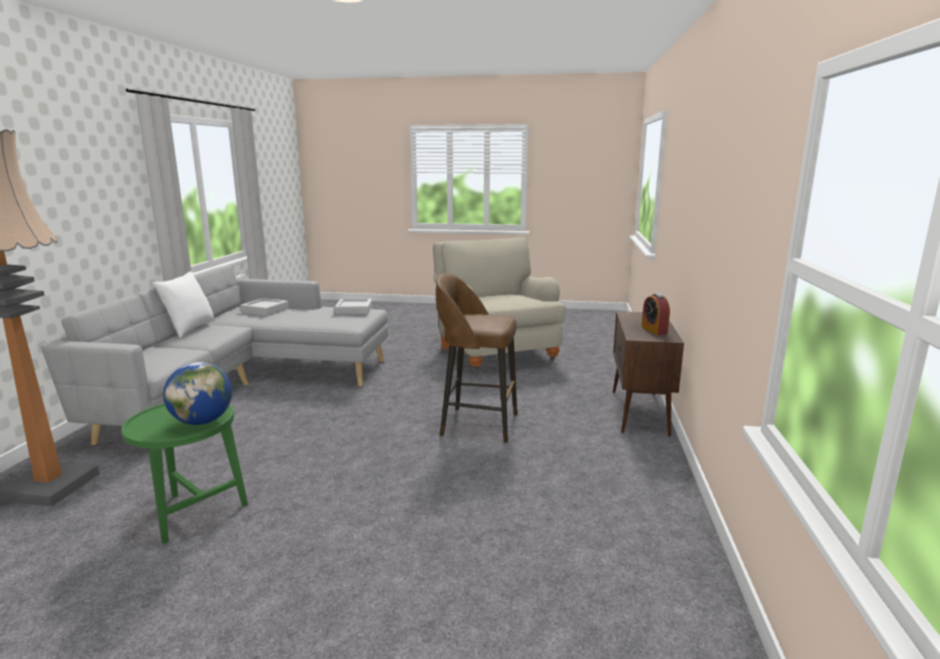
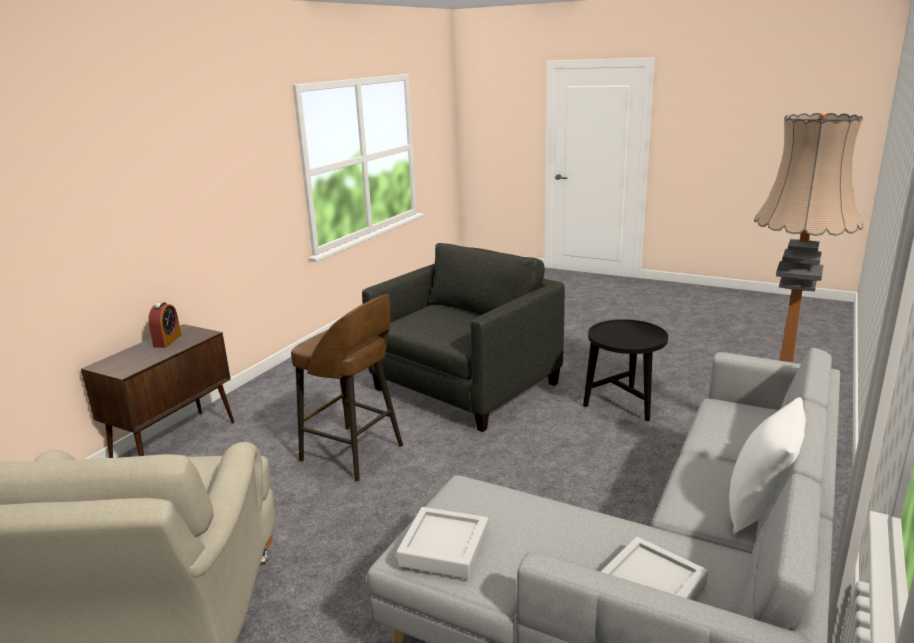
camera: 160 degrees left, 5 degrees up
green side table [121,403,248,544] -> black side table [583,319,668,421]
globe [163,362,232,425] -> none
none -> grey armchair [362,243,565,432]

